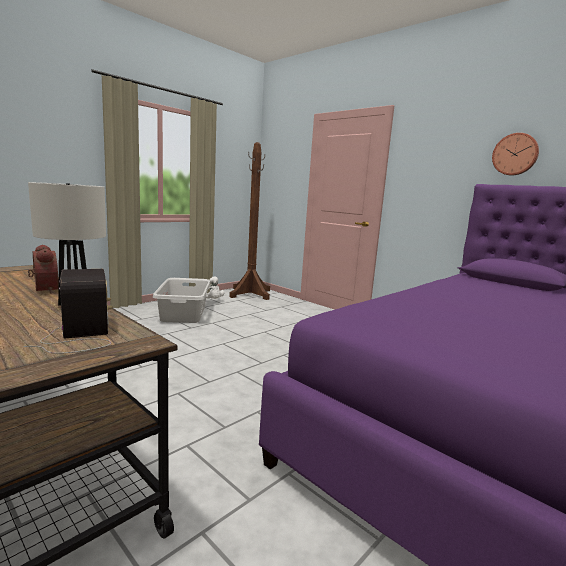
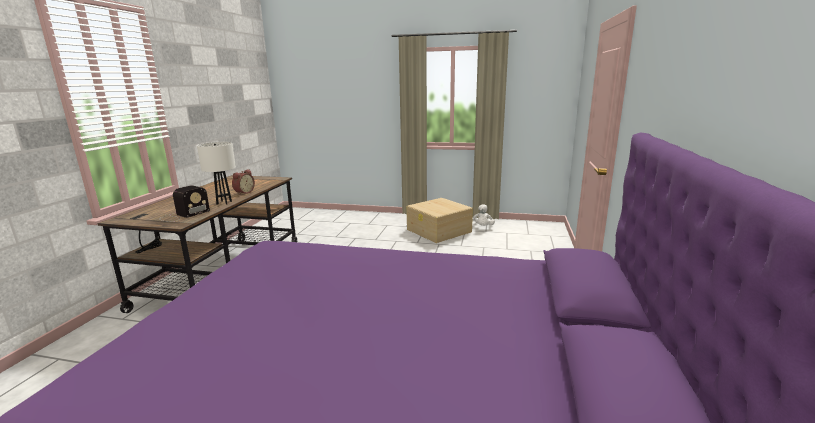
camera: 60 degrees right, 5 degrees up
grey laundry basket [153,278,211,323] -> beige storage box [407,198,473,243]
brown clothes rack [229,142,270,300] -> none
wall clock [492,133,539,176] -> none

